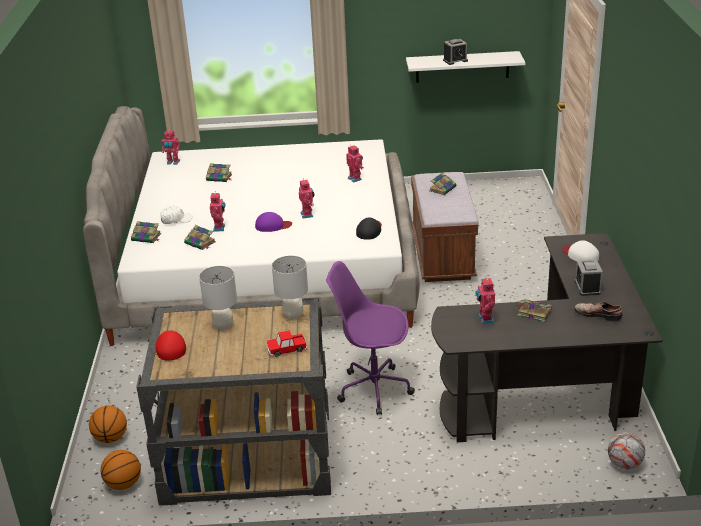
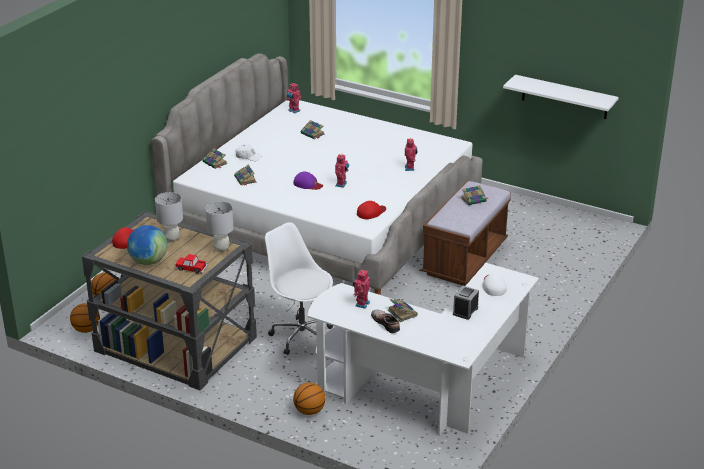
camera: 30 degrees right, 0 degrees up
toy robot [210,191,225,232] -> none
purple office chair [326,261,415,415] -> white office chair [265,222,333,355]
black cap [356,217,382,240] -> red cap [357,201,386,219]
black desk [431,233,663,442] -> white desk [308,263,539,436]
alarm clock [443,39,468,65] -> none
shoe [574,302,622,322] -> shoe moved to [371,310,400,333]
football [608,432,645,469] -> none
none -> globe [127,225,167,265]
none -> basketball [293,383,325,415]

